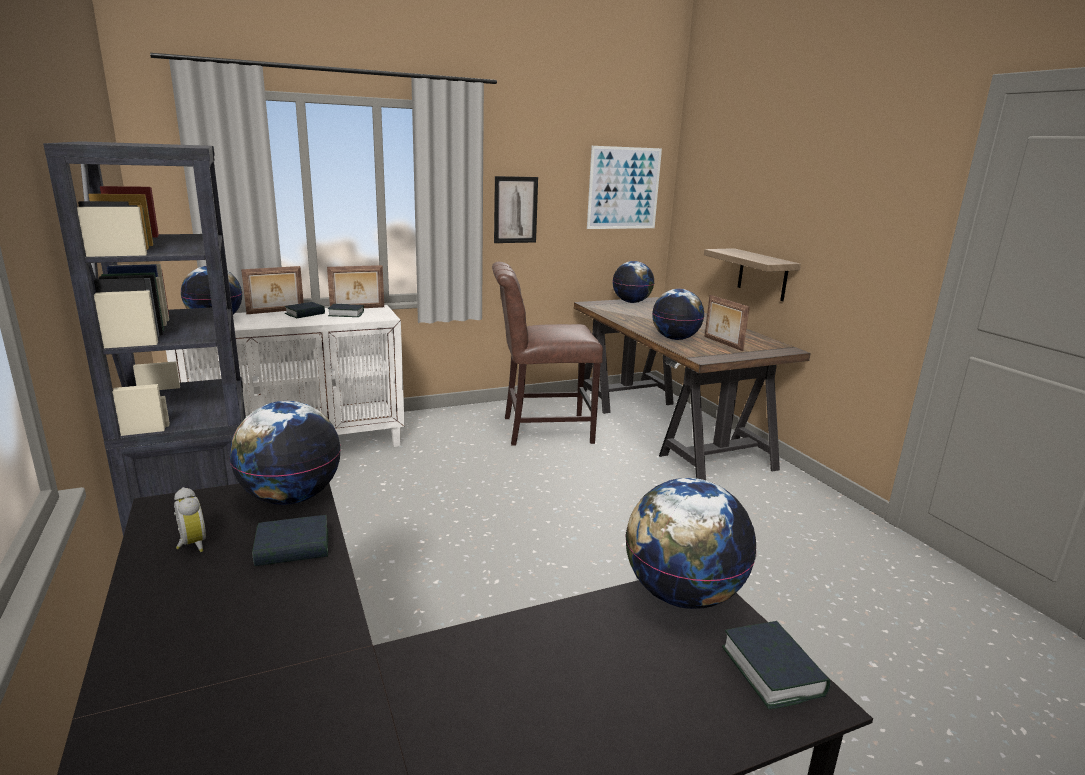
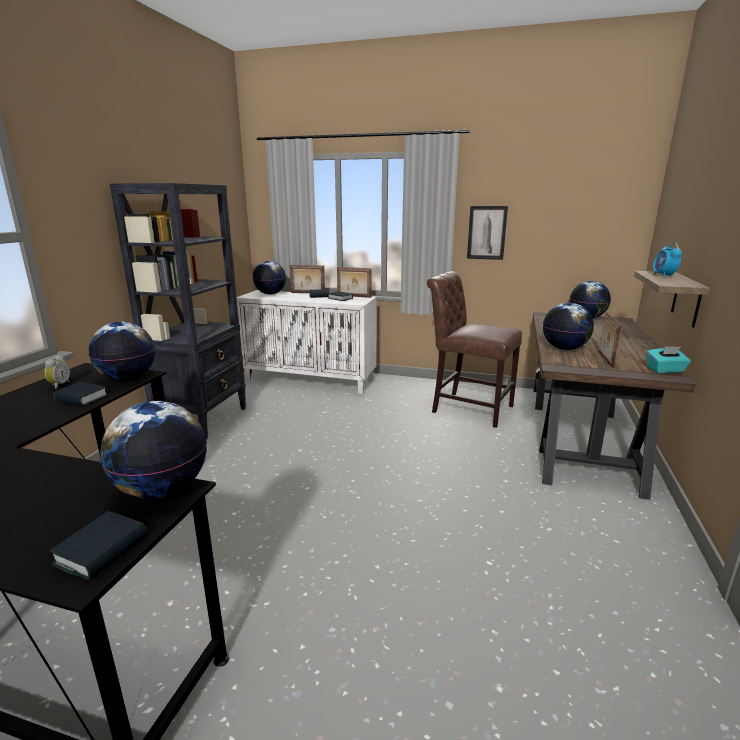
camera: 40 degrees right, 0 degrees up
picture [587,146,662,229] -> none
none -> turquoise tissue box [646,346,691,373]
none -> alarm clock [653,242,682,278]

